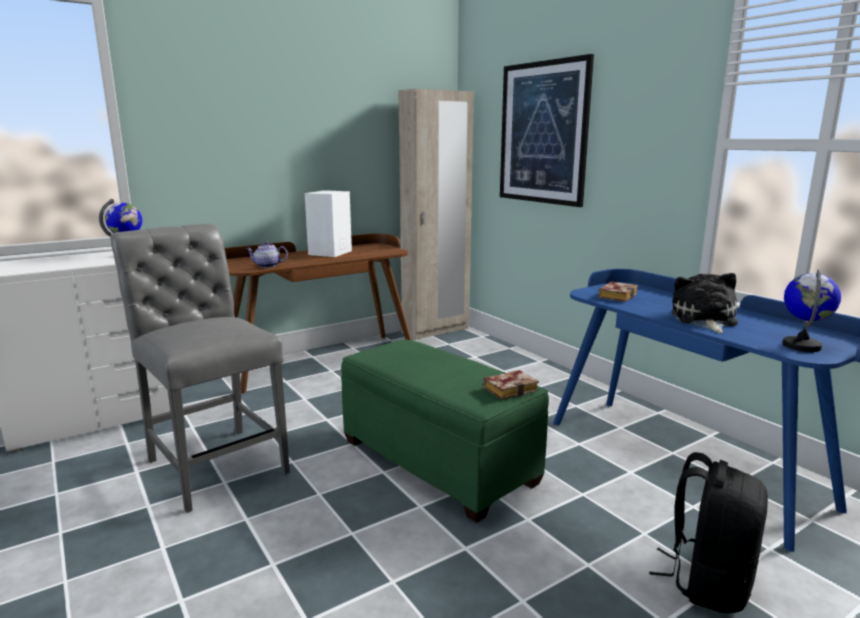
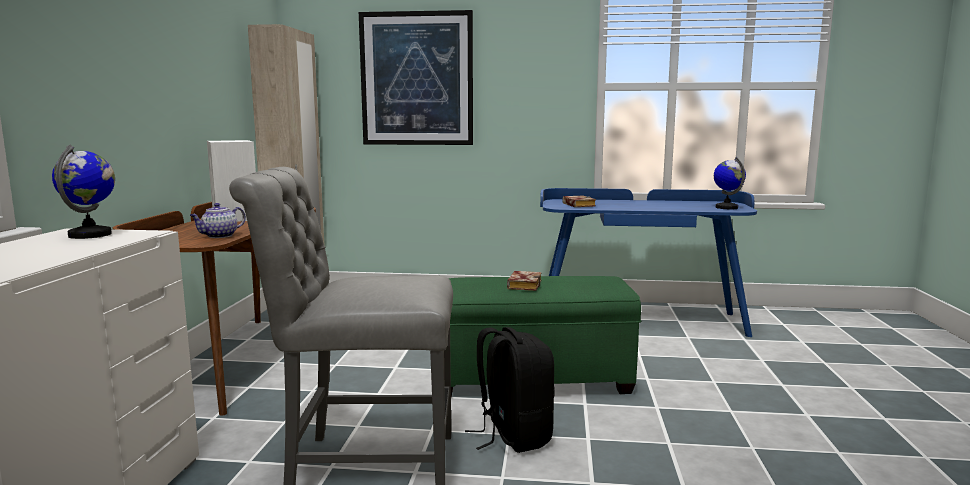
camera: 50 degrees left, 5 degrees down
book [483,370,539,400] -> book moved to [507,271,542,291]
black backpack [649,452,768,613] -> black backpack moved to [465,327,555,453]
plush toy [671,273,738,333] -> none

